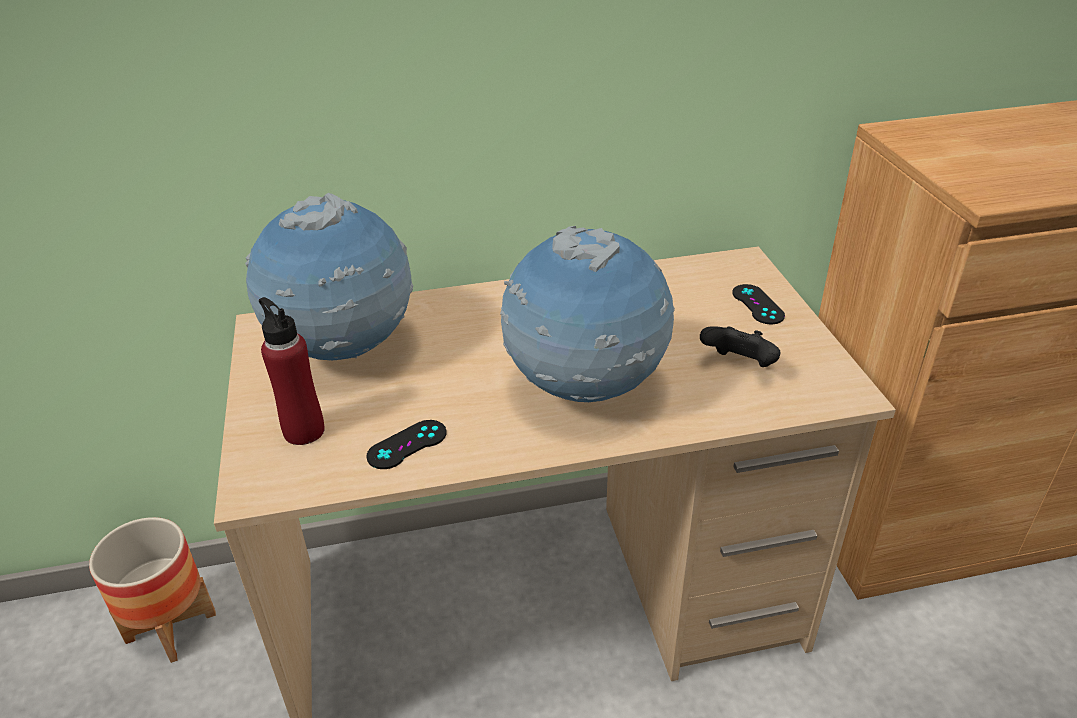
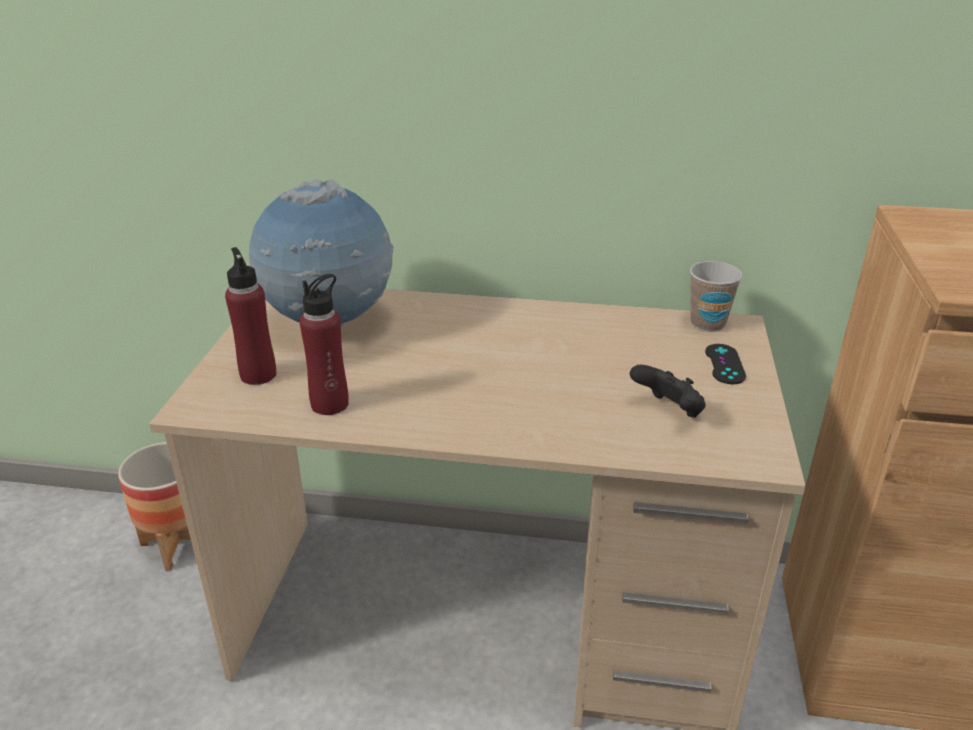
camera: 20 degrees right, 5 degrees down
black game controller [366,420,447,469] -> red bottle [300,274,349,415]
globe [500,226,675,402] -> none
none -> cup [690,261,743,332]

